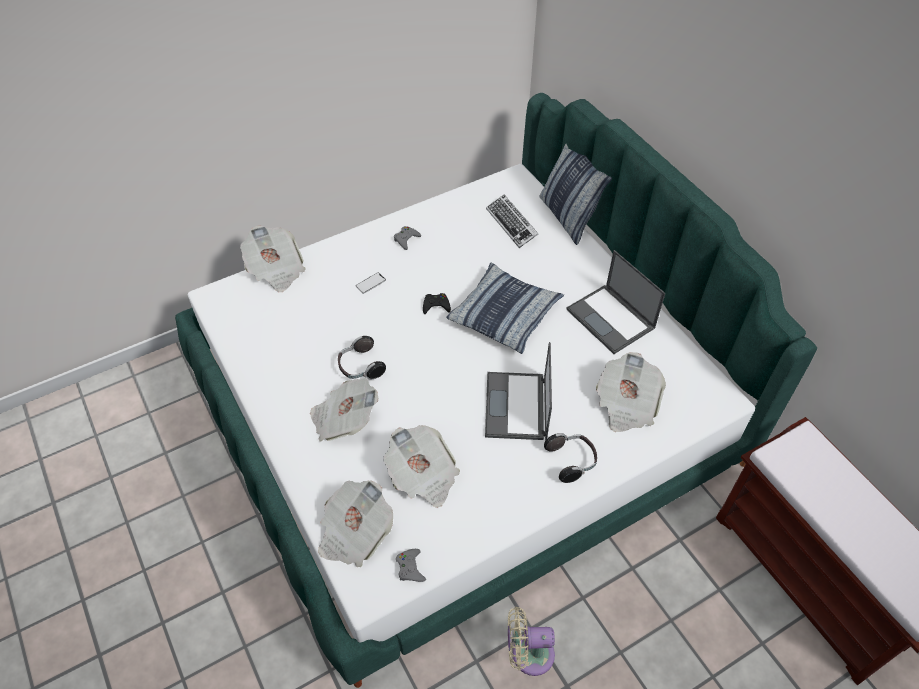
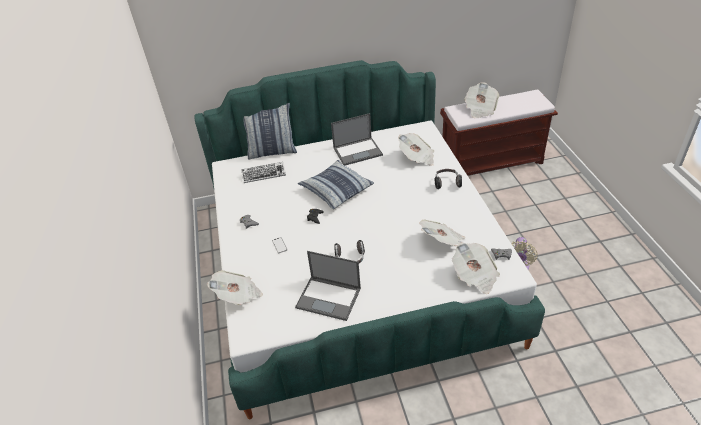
camera: 70 degrees left, 10 degrees down
newspaper [310,378,378,442] -> newspaper moved to [464,82,499,118]
laptop [485,342,552,440] -> laptop moved to [295,251,361,321]

